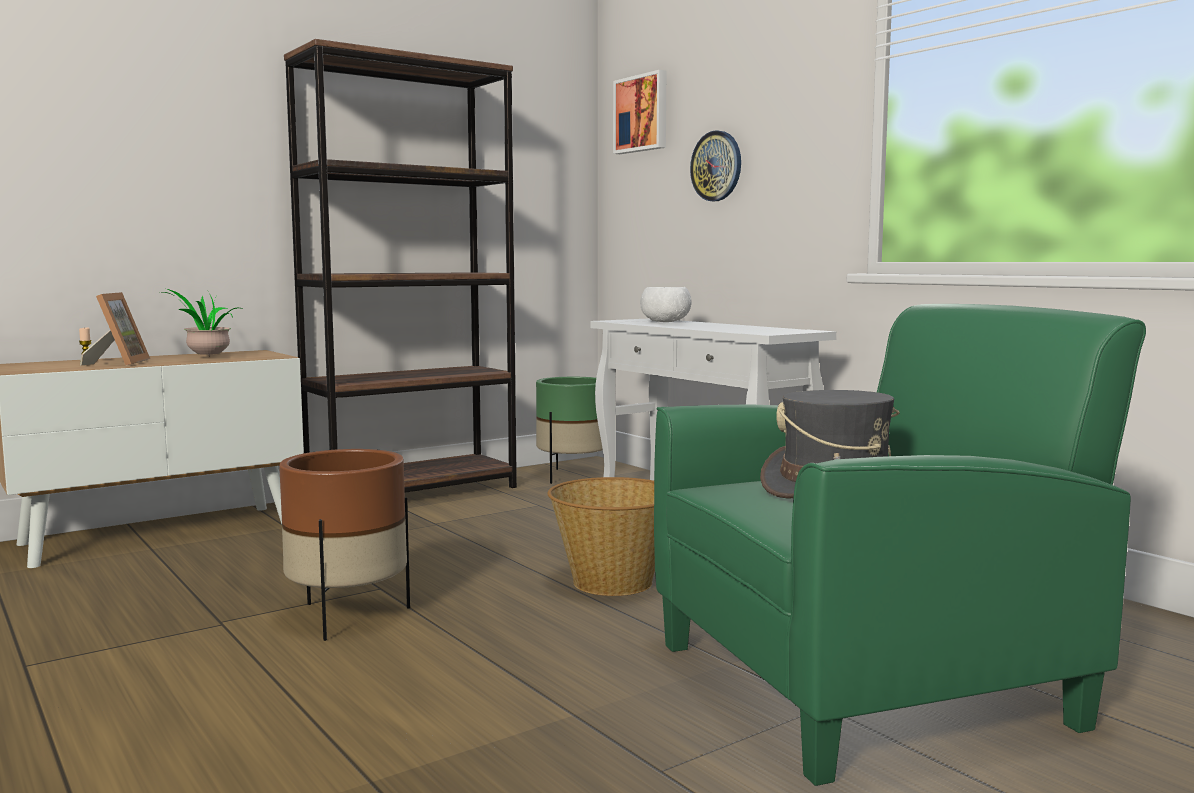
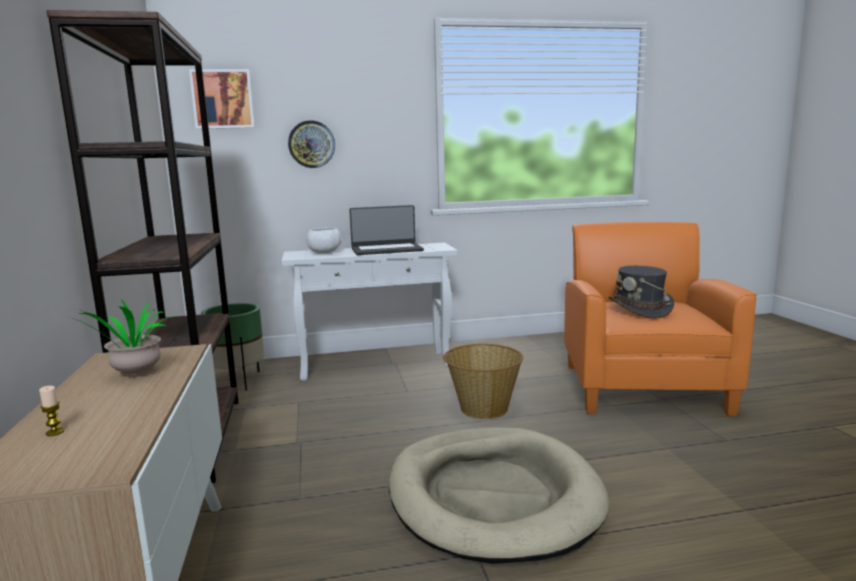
camera: 65 degrees left, 5 degrees up
picture frame [80,292,150,366] -> none
brown planter [279,449,410,641] -> beige dog bed [389,427,609,564]
green armchair [654,304,1146,786] -> orange armchair [564,222,757,416]
none -> laptop [349,205,424,255]

